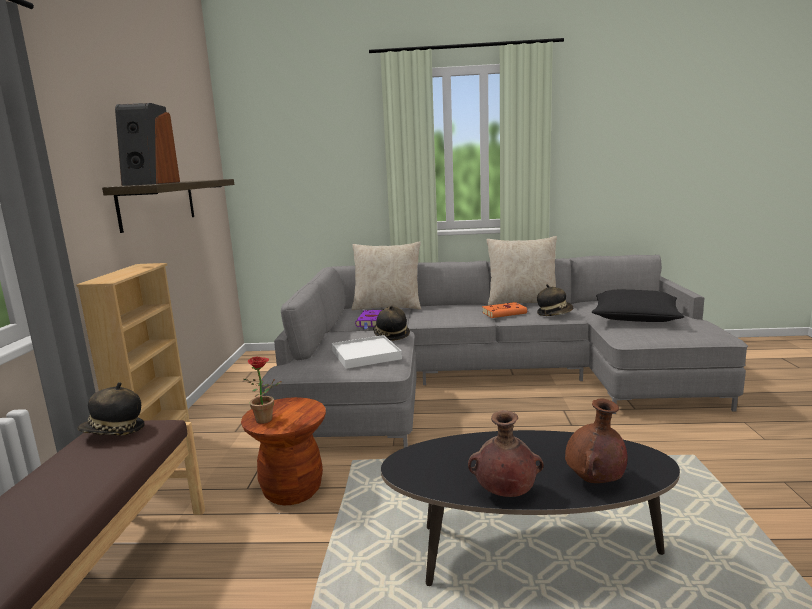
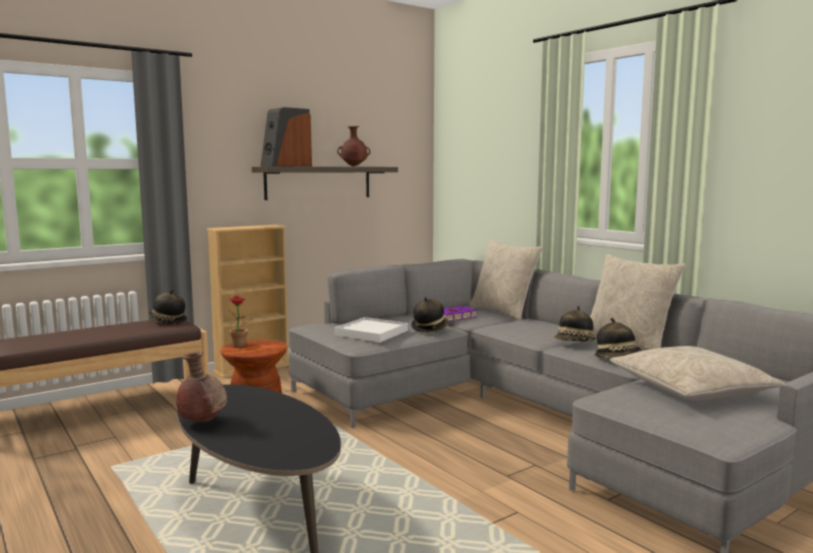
camera: 50 degrees right, 5 degrees down
orange book [482,302,528,318] -> hat [554,306,596,342]
brown vase [565,399,628,483] -> brown vase moved to [337,126,370,167]
black pillow [592,290,684,322] -> beige pillow [610,346,785,400]

